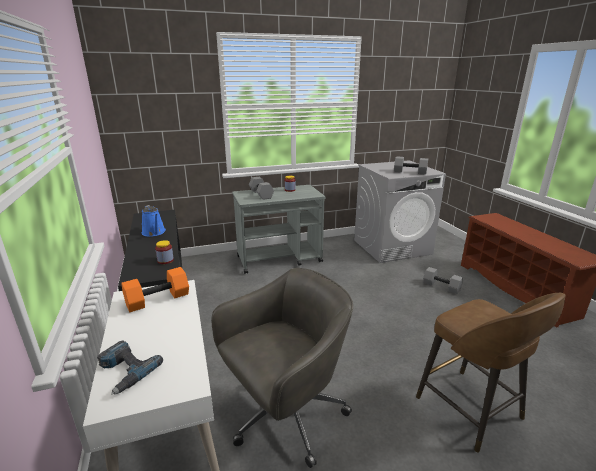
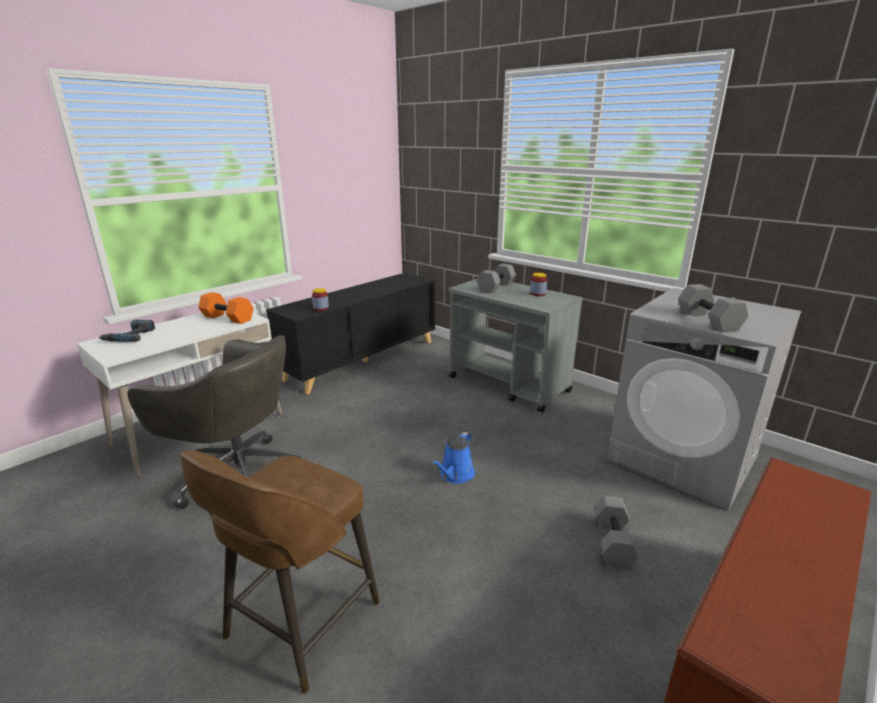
camera: 60 degrees right, 0 degrees up
blue watering can [142,205,166,237] -> blue watering can moved to [432,432,475,484]

